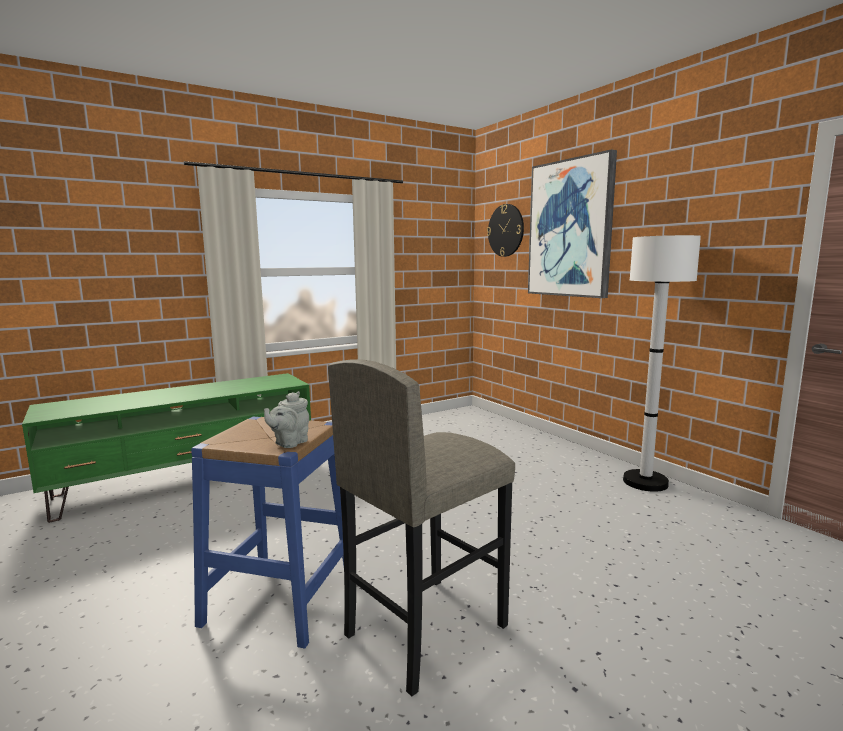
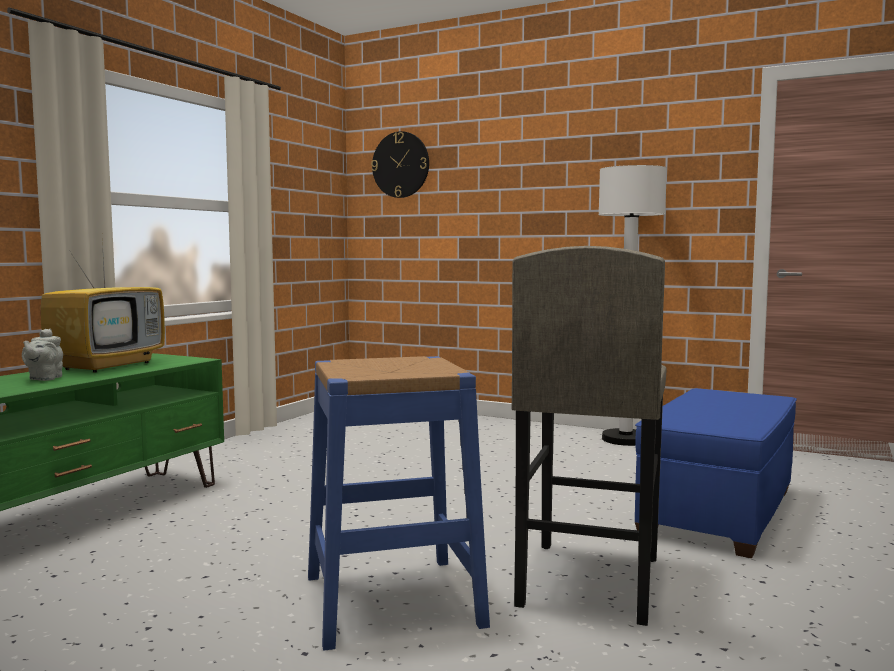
camera: 30 degrees left, 5 degrees down
grey teapot [264,391,309,448] -> grey teapot moved to [22,329,63,381]
picture [528,149,617,298] -> none
none -> television [41,239,165,373]
none -> blue ottoman [635,388,797,558]

